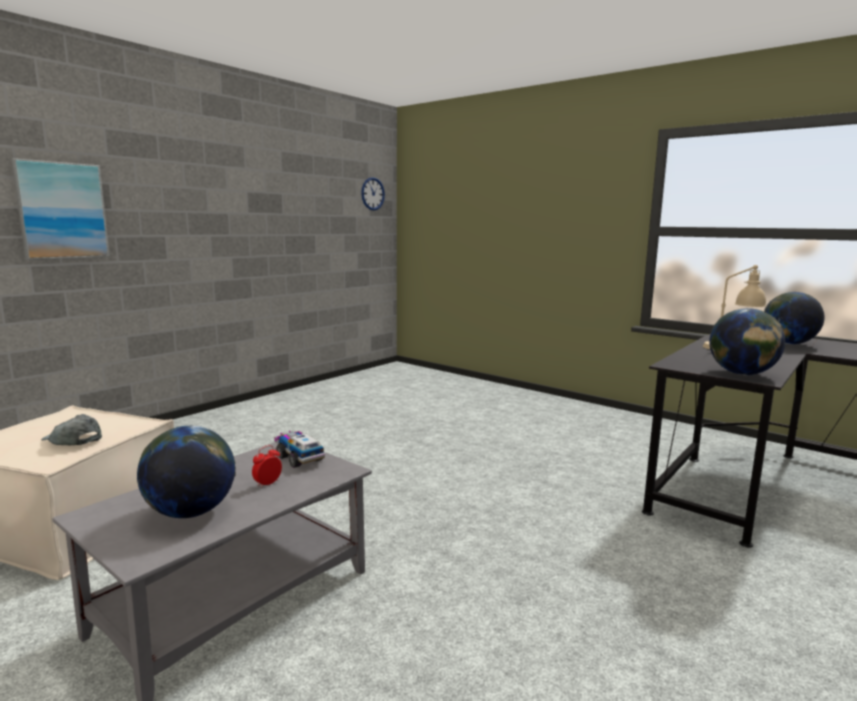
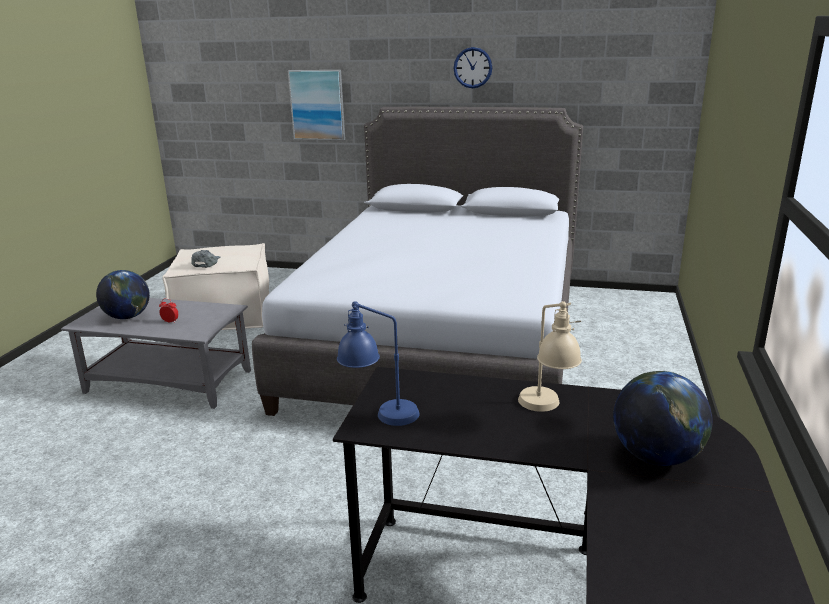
camera: 65 degrees right, 10 degrees up
toy truck [274,431,325,468] -> none
wall clock [361,177,385,210] -> wall clock moved to [454,47,492,88]
globe [709,308,785,375] -> blue table lamp [337,301,420,426]
none -> grey bed [252,107,583,416]

